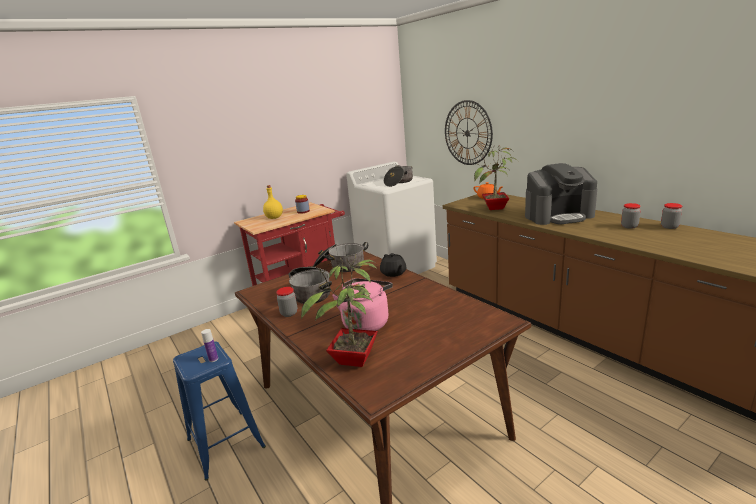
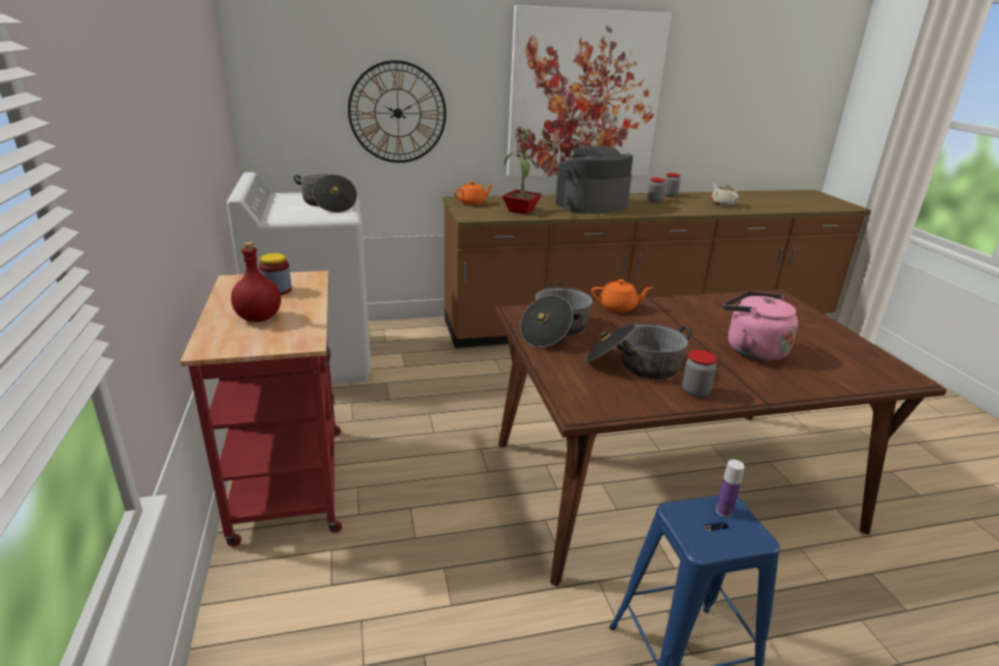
camera: 70 degrees left, 5 degrees up
yellow bottle [263,185,283,219] -> red bottle [231,242,281,322]
potted plant [301,255,378,367] -> none
black teapot [380,253,406,277] -> orange teapot [591,279,653,313]
coffee machine [525,163,597,225] -> coffee machine turned 135 degrees counterclockwise [555,146,633,214]
none -> picture [507,5,672,177]
none -> beige teapot [711,183,739,206]

